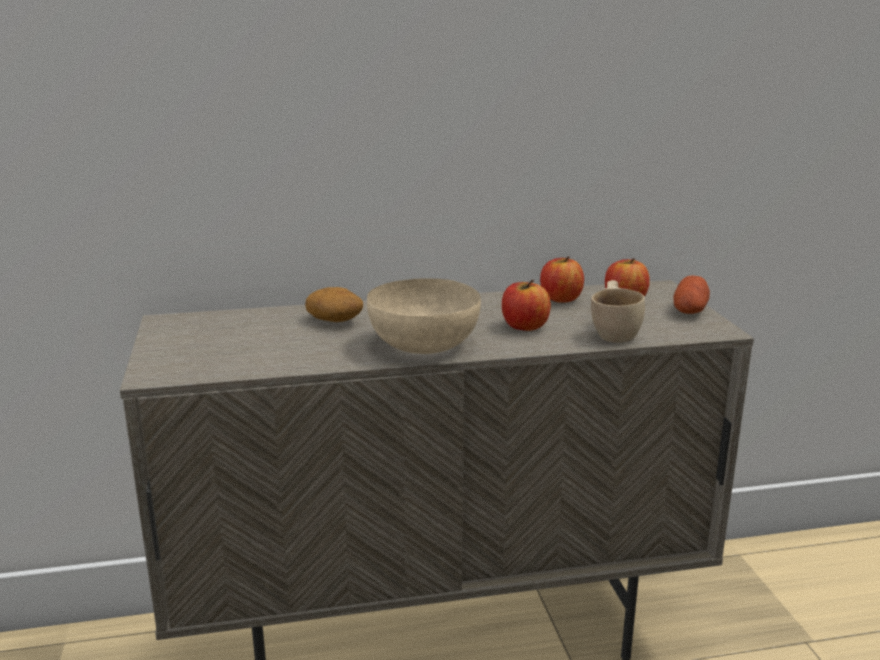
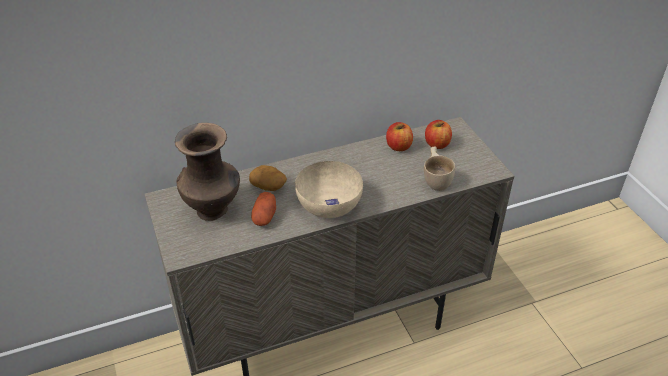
camera: 10 degrees left, 20 degrees up
apple [502,280,551,331] -> none
potato [673,275,710,314] -> potato moved to [251,192,276,226]
none -> brown vase [175,123,240,221]

